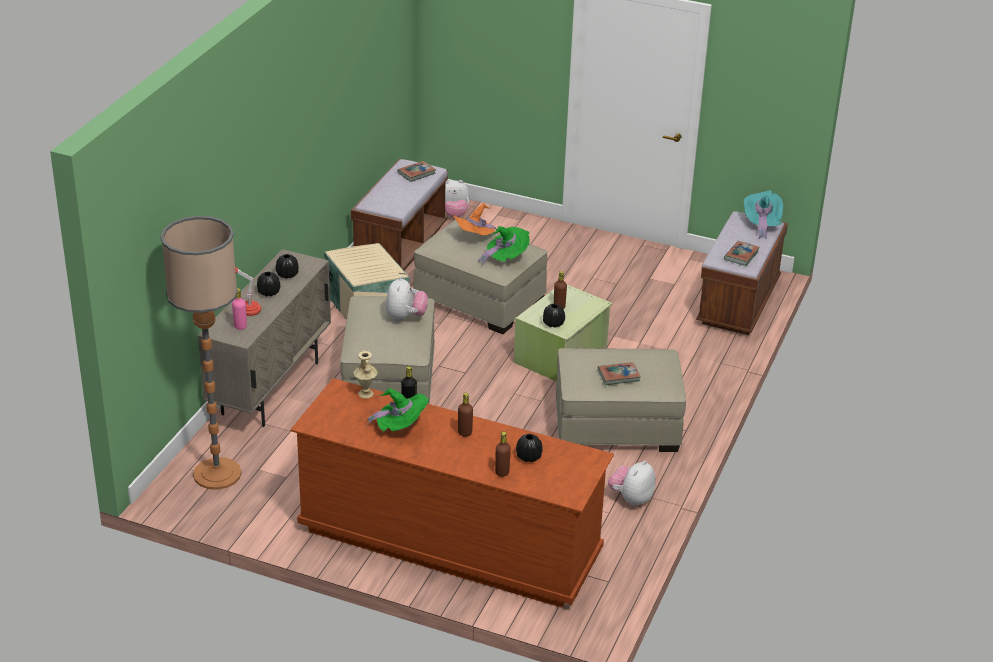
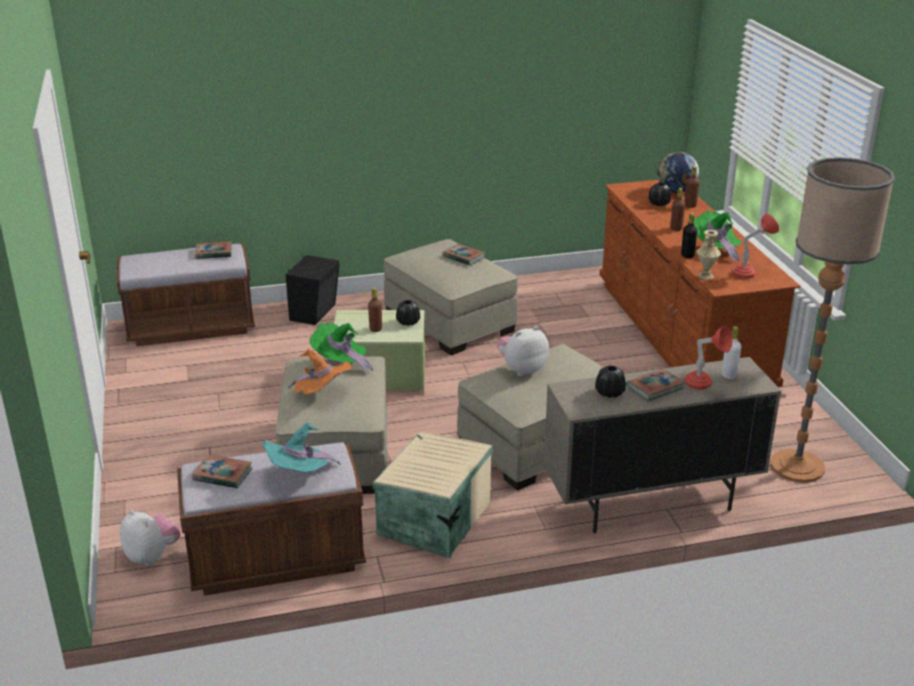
camera: 125 degrees left, 5 degrees down
pink bottle [232,288,247,330] -> white bottle [722,326,741,379]
black vase [257,272,280,296] -> book [627,369,685,401]
plush toy [608,460,656,506] -> none
turquoise hat [744,190,783,240] -> turquoise hat moved to [262,422,341,472]
none -> black speaker [285,255,340,325]
none -> globe [657,152,699,193]
none -> red table lamp [732,214,779,278]

